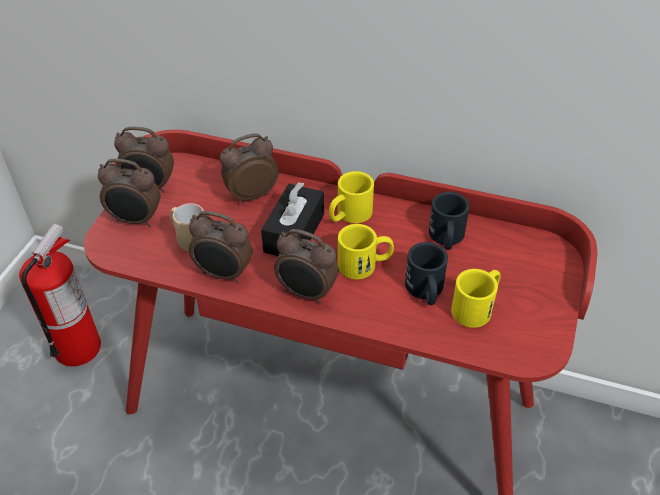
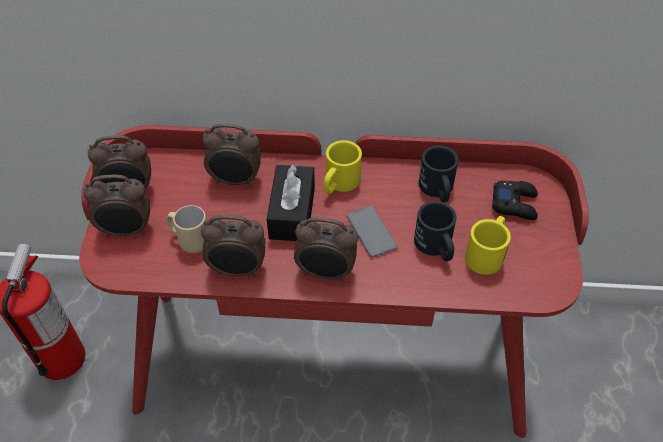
camera: 15 degrees left, 5 degrees up
alarm clock [220,134,279,204] -> alarm clock turned 135 degrees counterclockwise [203,124,261,187]
yellow mug [338,224,394,280] -> phone [347,206,397,257]
none -> black game controller [492,181,538,220]

